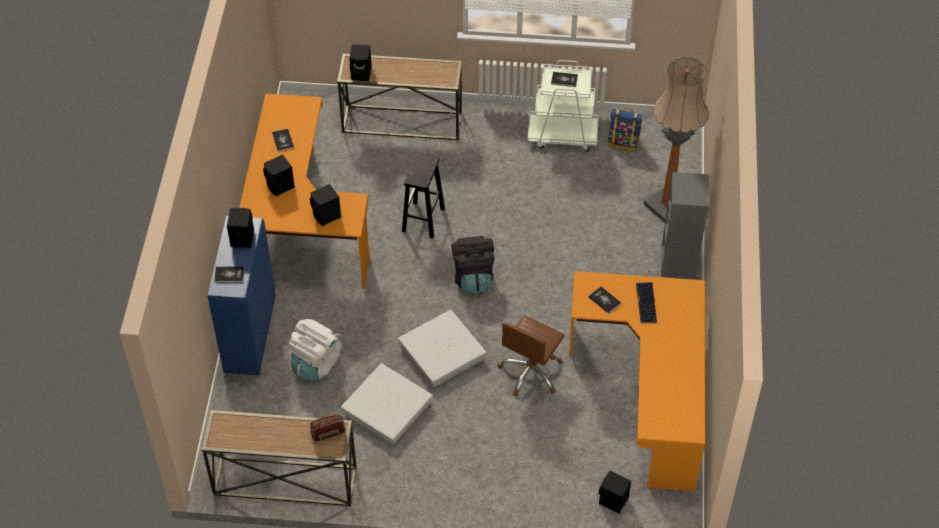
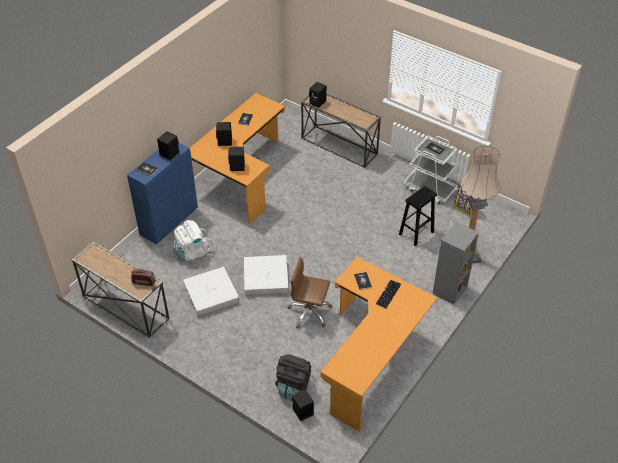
camera: 30 degrees right, 5 degrees down
black stool [402,153,445,239] -> black stool moved to [399,186,437,246]
black backpack [452,236,494,293] -> black backpack moved to [275,354,311,400]
brown office chair [498,315,565,397] -> brown office chair turned 45 degrees clockwise [287,257,333,329]

